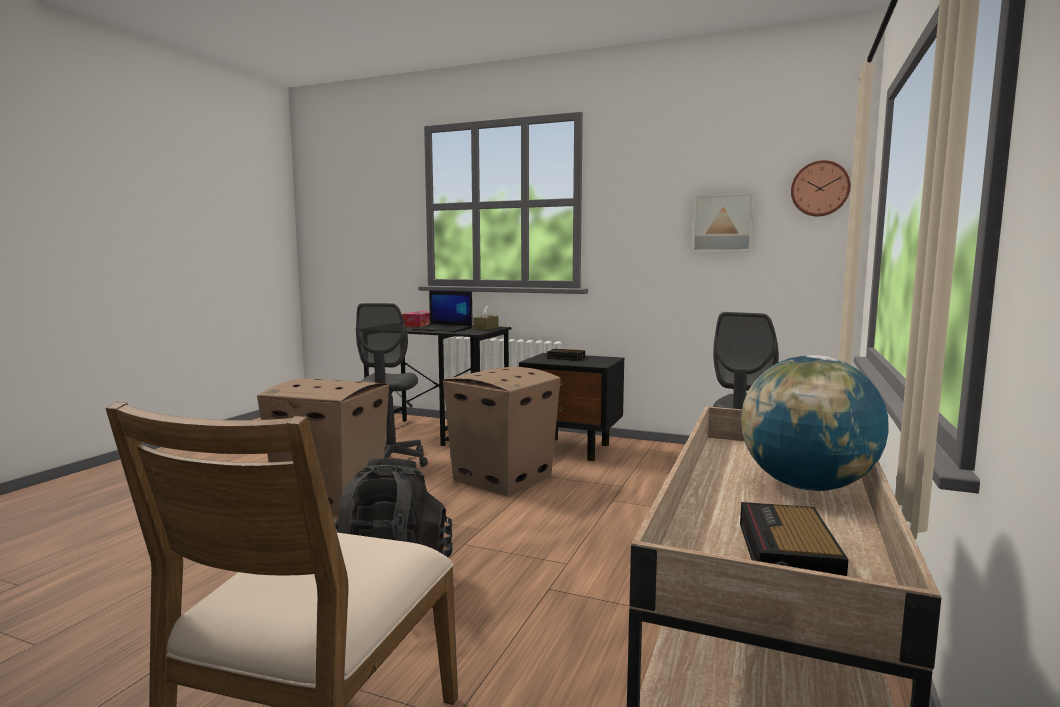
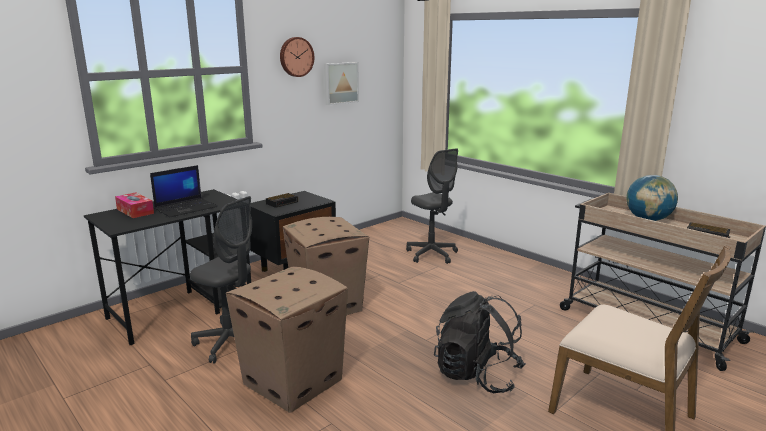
camera: 65 degrees left, 10 degrees up
brown tissue box [473,305,498,330] -> none
wall clock [791,160,851,217] -> wall clock moved to [280,37,314,77]

